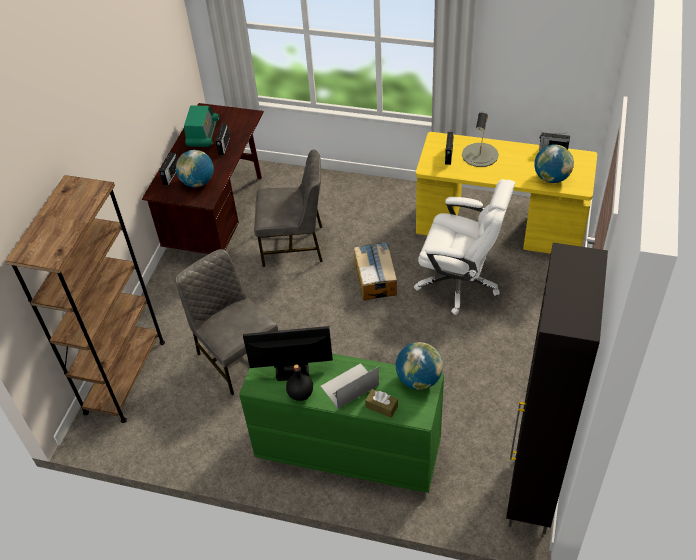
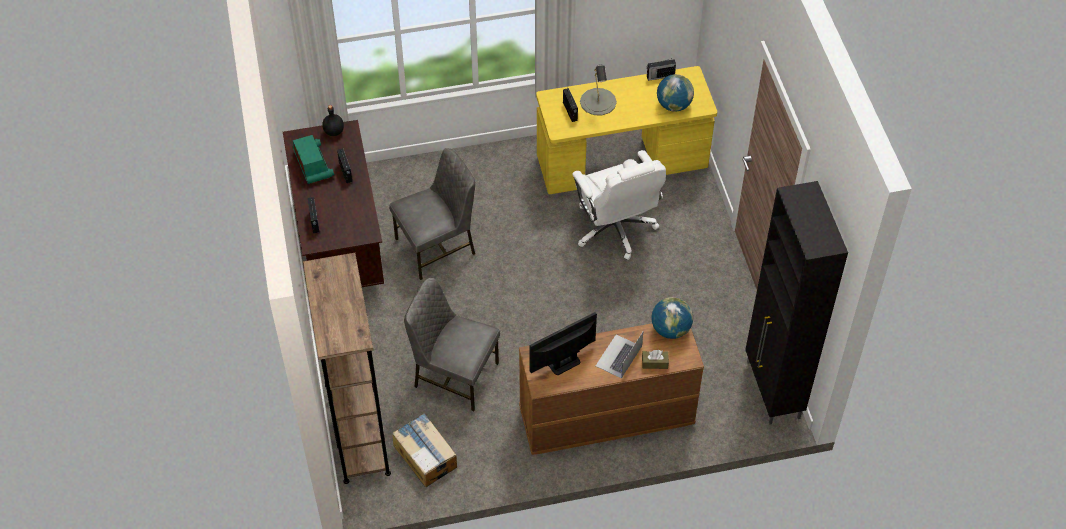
camera: 30 degrees left, 5 degrees up
globe [176,150,214,187] -> none
green dresser [239,353,444,493] -> brown dresser [519,323,704,455]
black bottle [286,364,313,401] -> black bottle moved to [322,105,344,136]
cardboard box [354,242,397,301] -> cardboard box moved to [392,413,457,487]
white office chair [414,179,515,315] -> white office chair turned 75 degrees clockwise [572,150,666,260]

